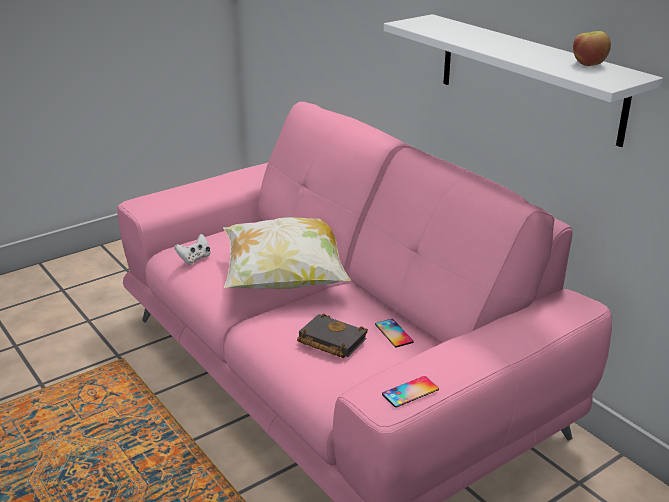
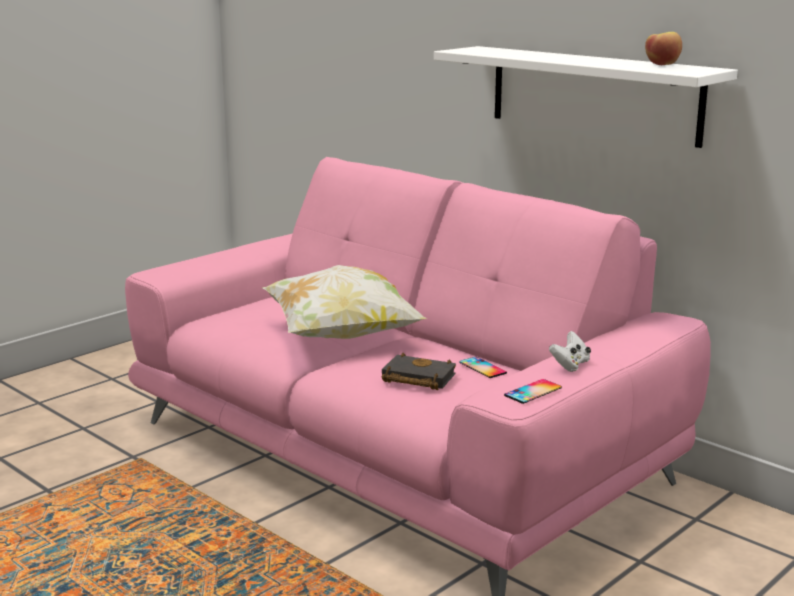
camera: 10 degrees left, 10 degrees down
white game controller [174,234,211,264] -> white game controller moved to [549,331,591,372]

